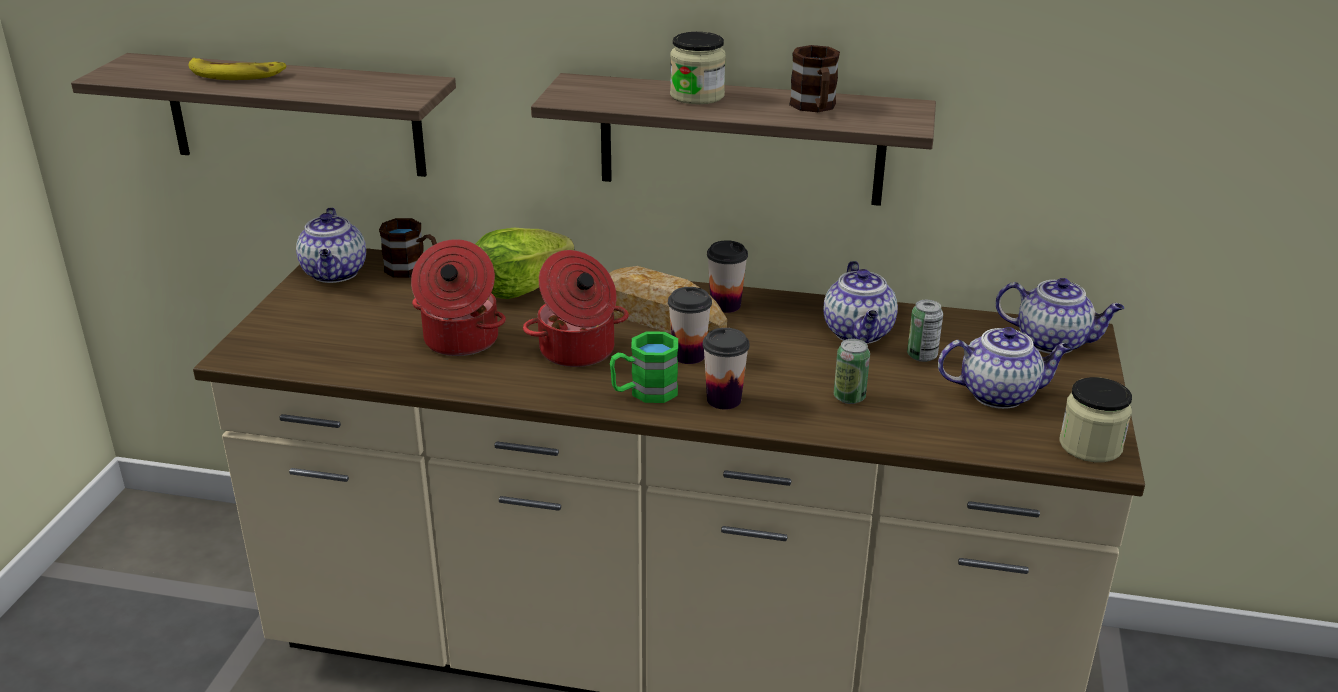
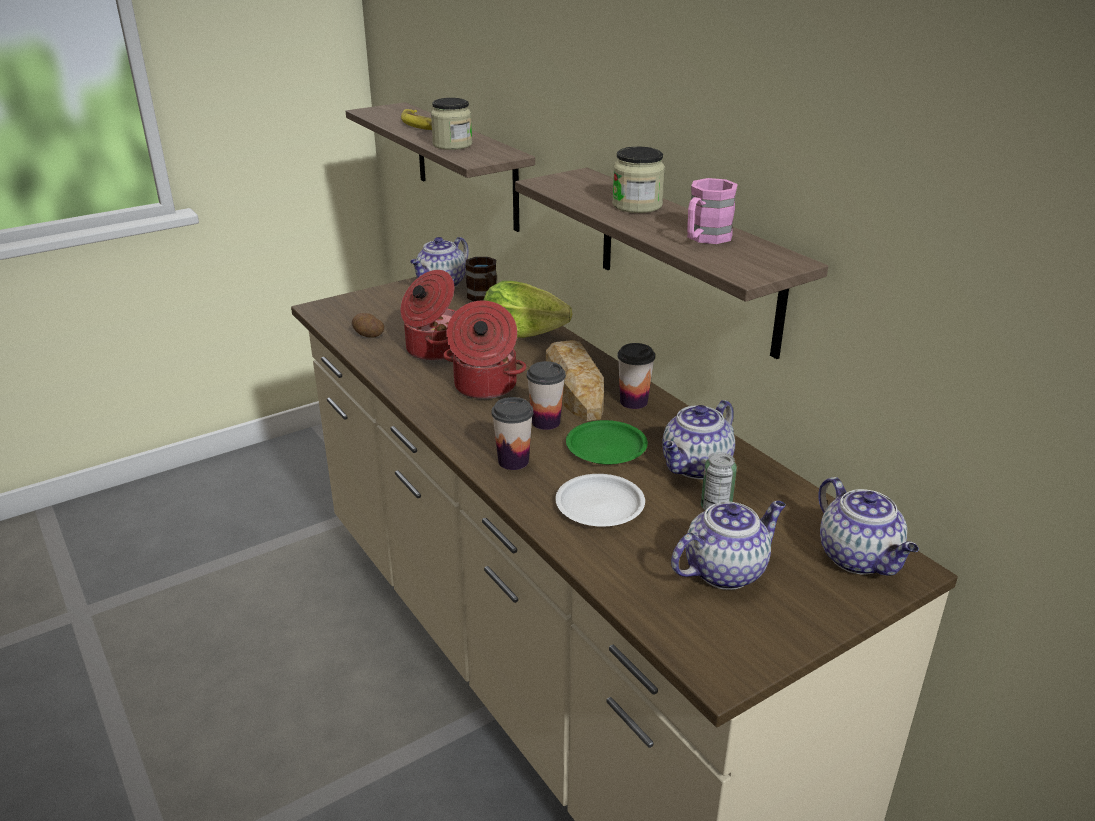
camera: 45 degrees right, 0 degrees up
green mug [610,332,678,403] -> none
brown mug [789,45,840,112] -> pink mug [687,178,738,244]
can [834,339,870,404] -> white plate [555,474,645,526]
teapot [938,327,1072,409] -> teapot turned 75 degrees counterclockwise [671,501,786,590]
jar [1059,377,1132,463] -> jar moved to [431,98,472,150]
none -> potato [352,313,384,338]
none -> green plate [566,420,648,465]

